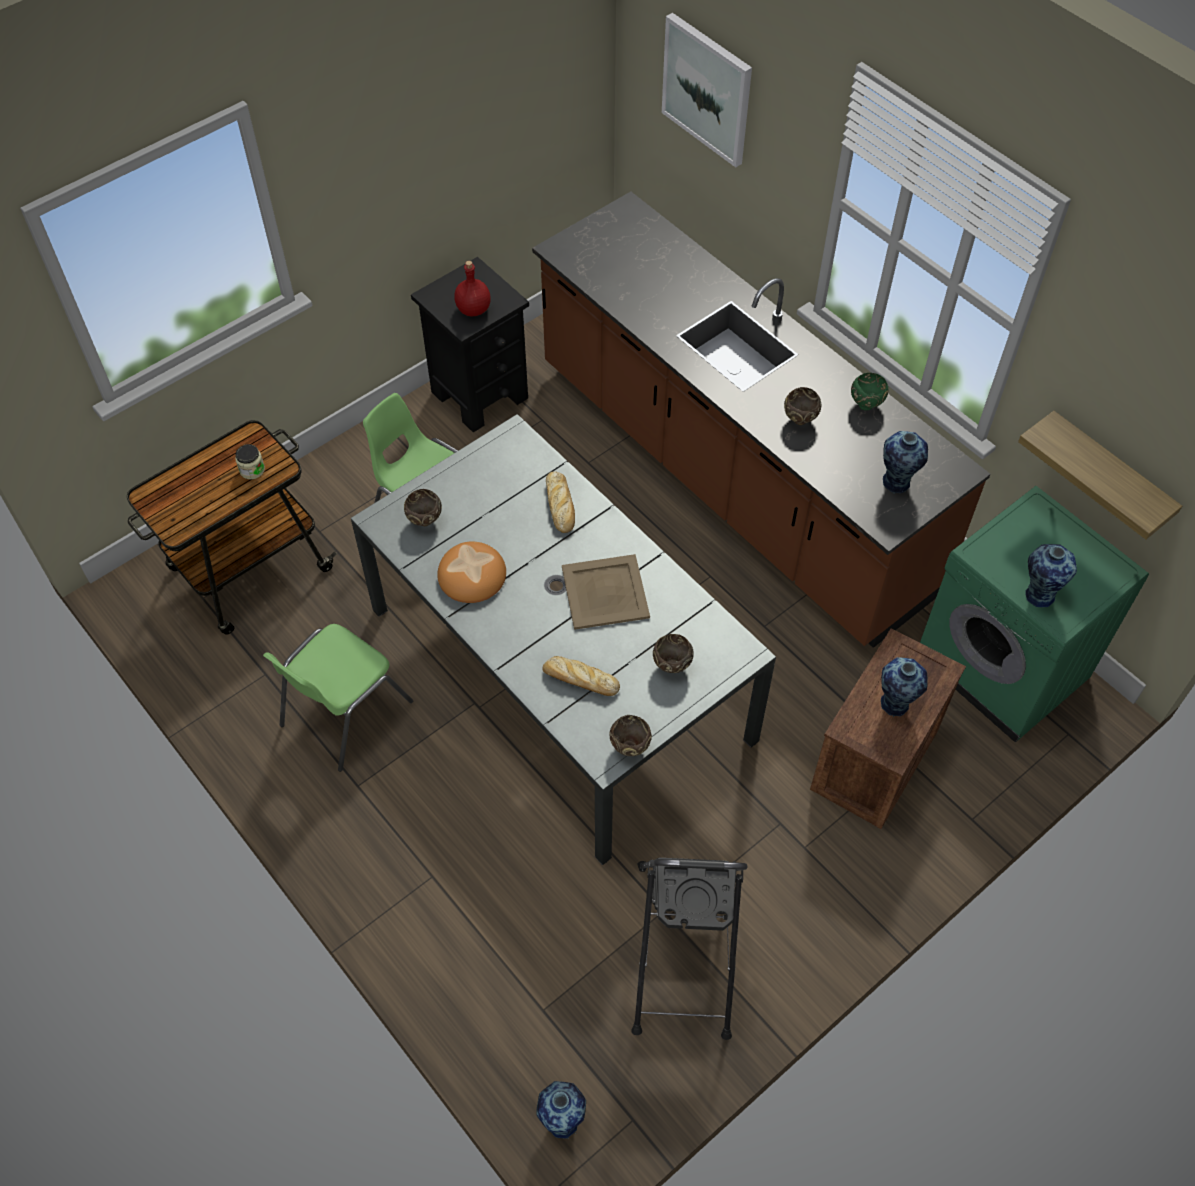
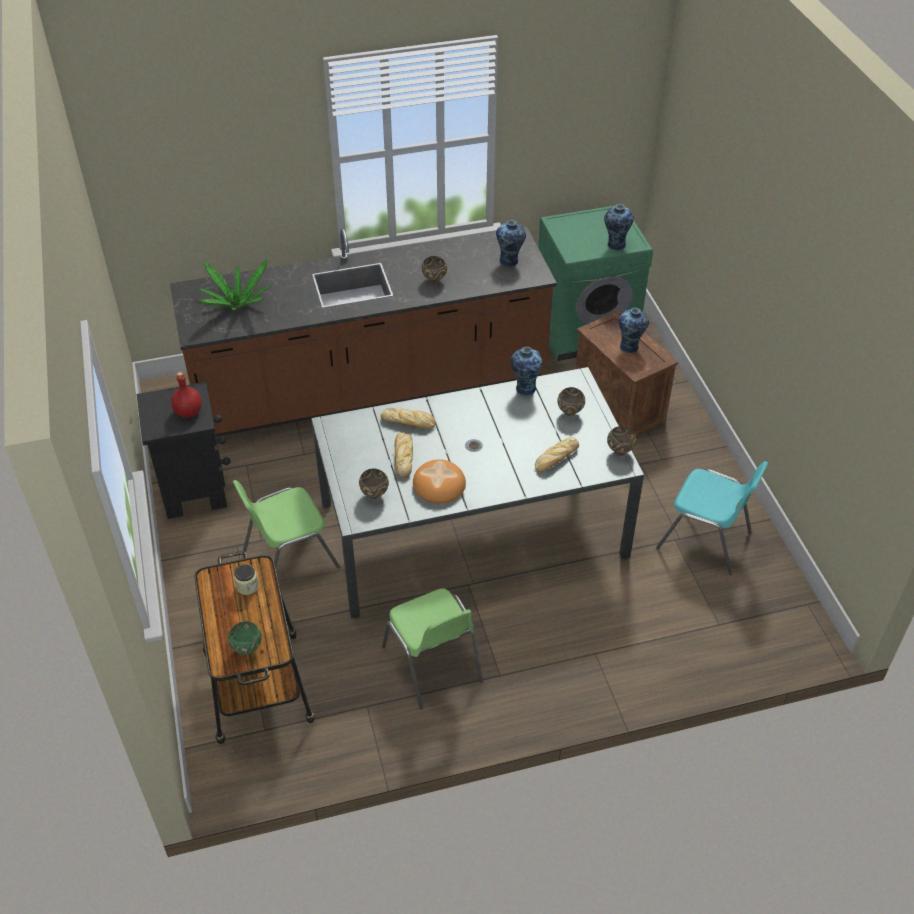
camera: 65 degrees left, 10 degrees down
vase [536,1081,586,1139] -> vase moved to [510,347,543,395]
beige tray [562,554,650,630] -> none
step ladder [631,858,748,1040] -> turquoise chair [656,461,768,575]
picture [662,13,752,168] -> none
green bowl [851,373,888,410] -> green bowl moved to [228,621,262,655]
shelf [1018,411,1182,540] -> none
none -> potted plant [198,259,272,310]
none -> bread [395,432,413,478]

